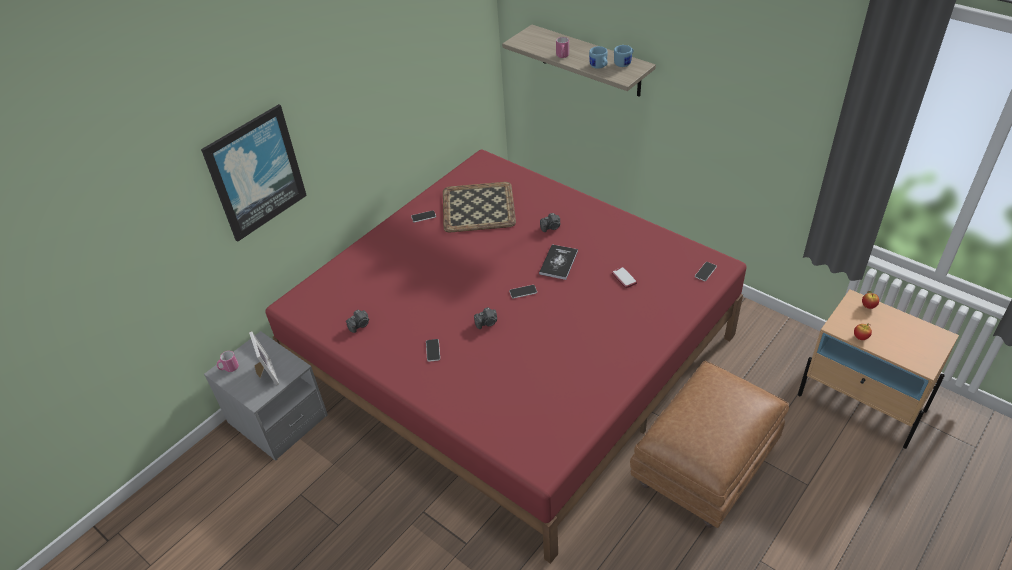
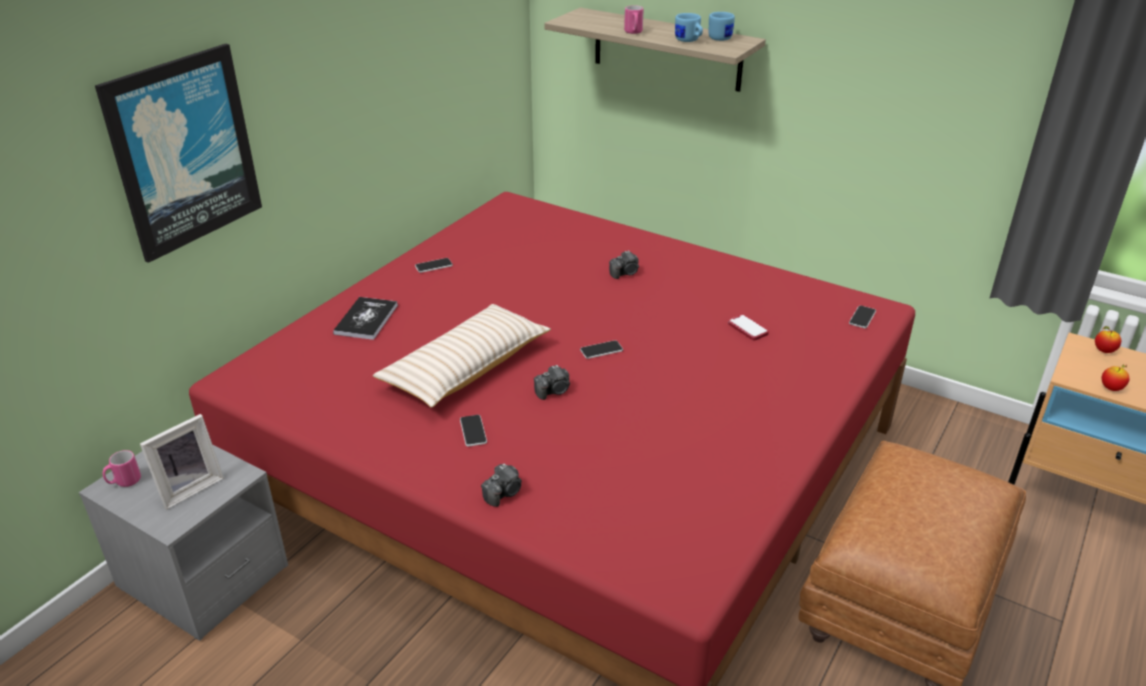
camera: 10 degrees left, 10 degrees down
picture frame [249,331,279,385] -> picture frame turned 75 degrees clockwise [140,414,224,509]
camera [346,310,369,333] -> camera moved to [481,464,522,507]
tray [443,182,516,232] -> none
book [539,245,578,280] -> book moved to [333,297,398,340]
none -> beige pillow [373,304,551,408]

